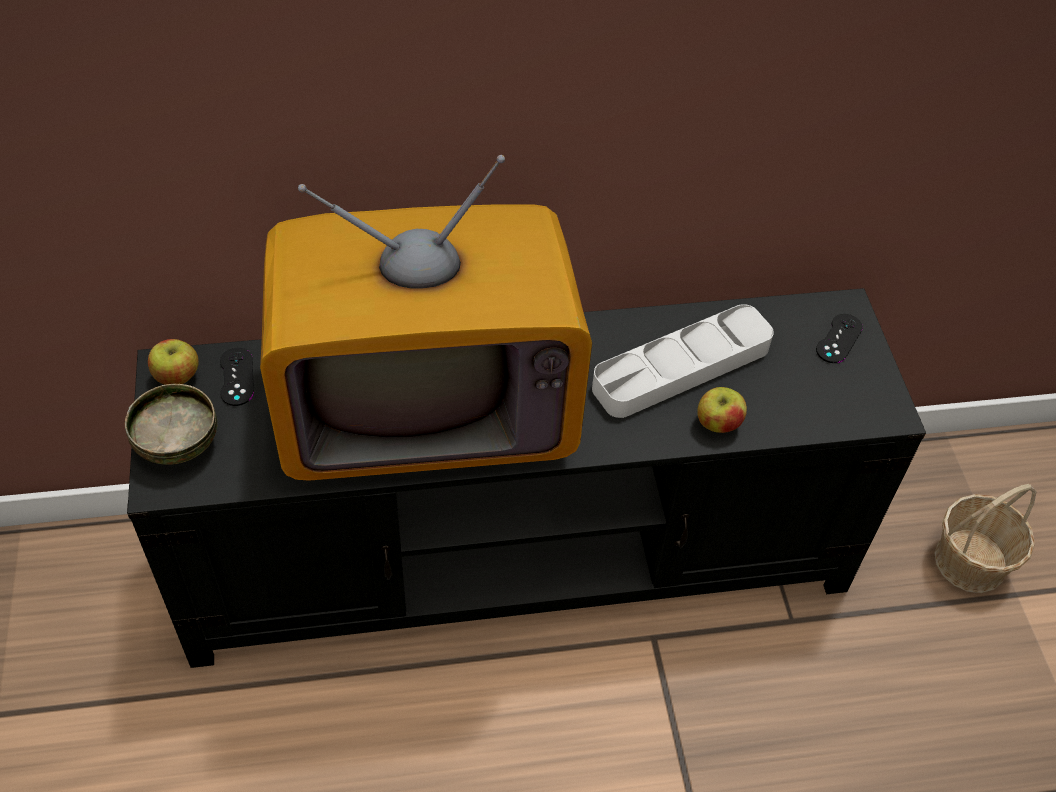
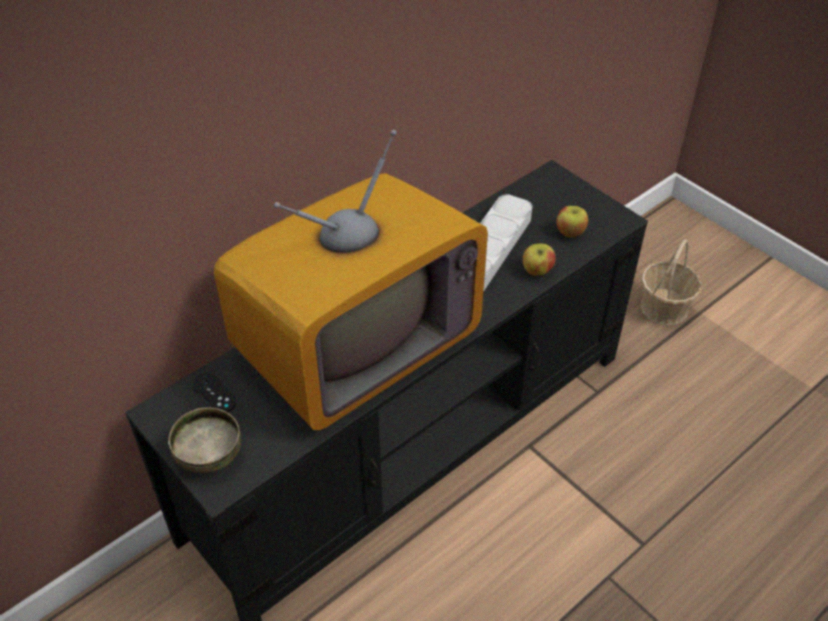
camera: 30 degrees left, 5 degrees down
apple [148,339,199,385] -> apple moved to [556,206,588,238]
black game controller [816,314,863,363] -> none

